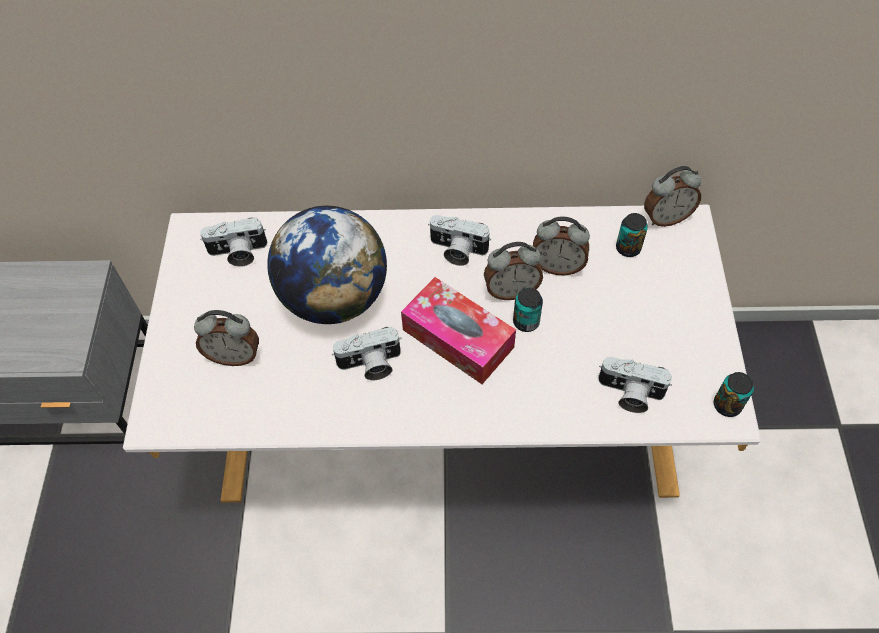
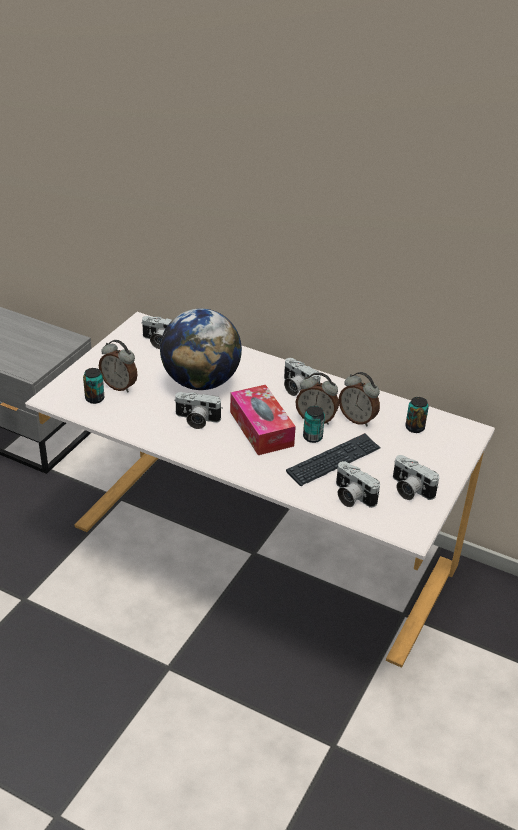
camera: 25 degrees right, 20 degrees down
alarm clock [644,166,702,227] -> none
can [714,372,754,417] -> can moved to [83,368,104,404]
none -> keyboard [286,433,381,486]
none -> camera [393,455,439,500]

